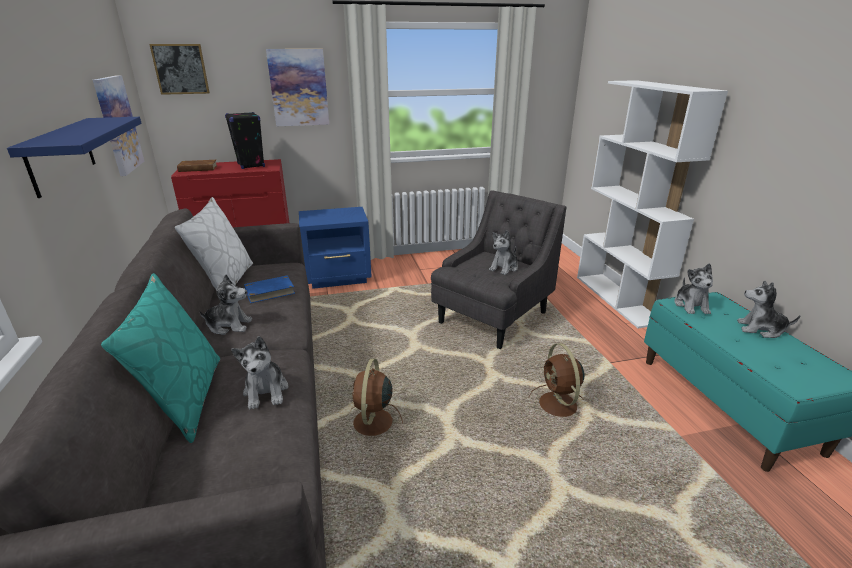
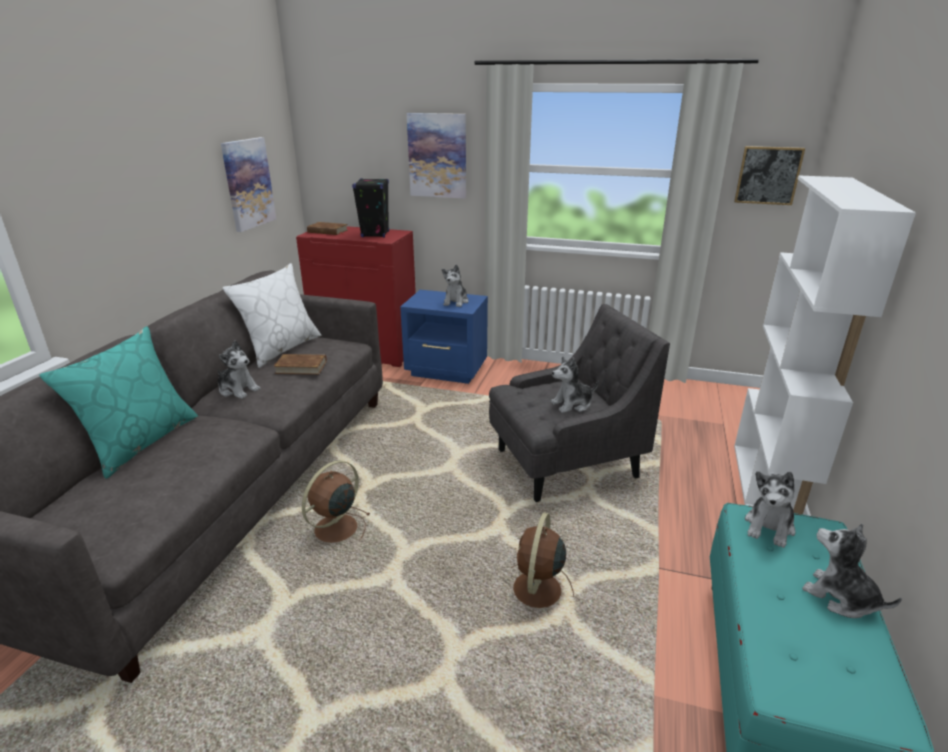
camera: 30 degrees right, 0 degrees up
blue shelf [7,117,142,198] -> none
picture [149,44,210,95] -> picture moved to [734,146,805,205]
plush toy [231,336,288,409] -> plush toy moved to [442,264,469,307]
blue book [244,276,295,303] -> brown book [273,354,327,375]

